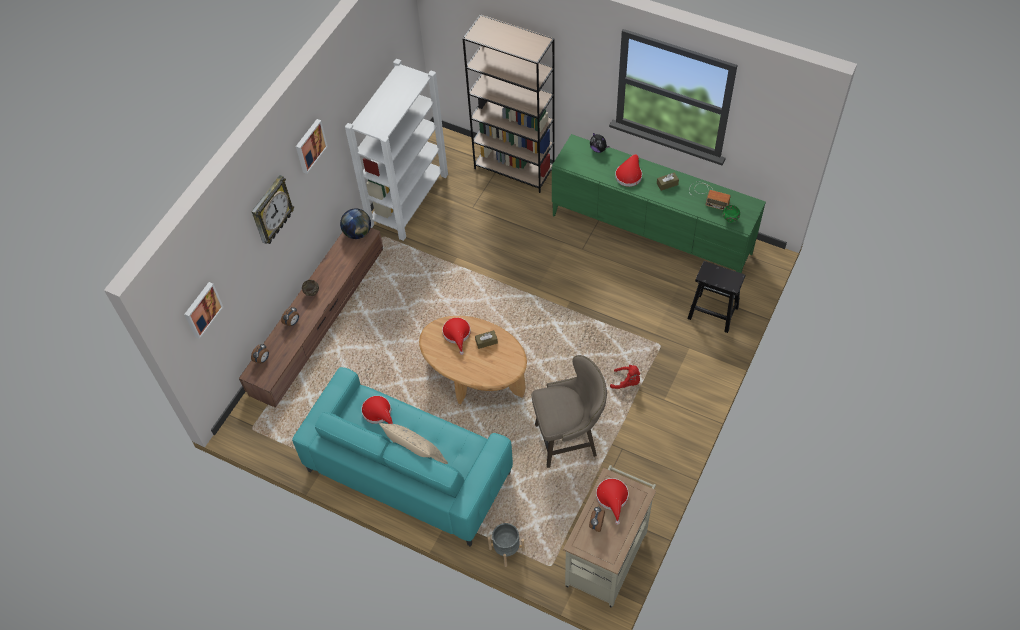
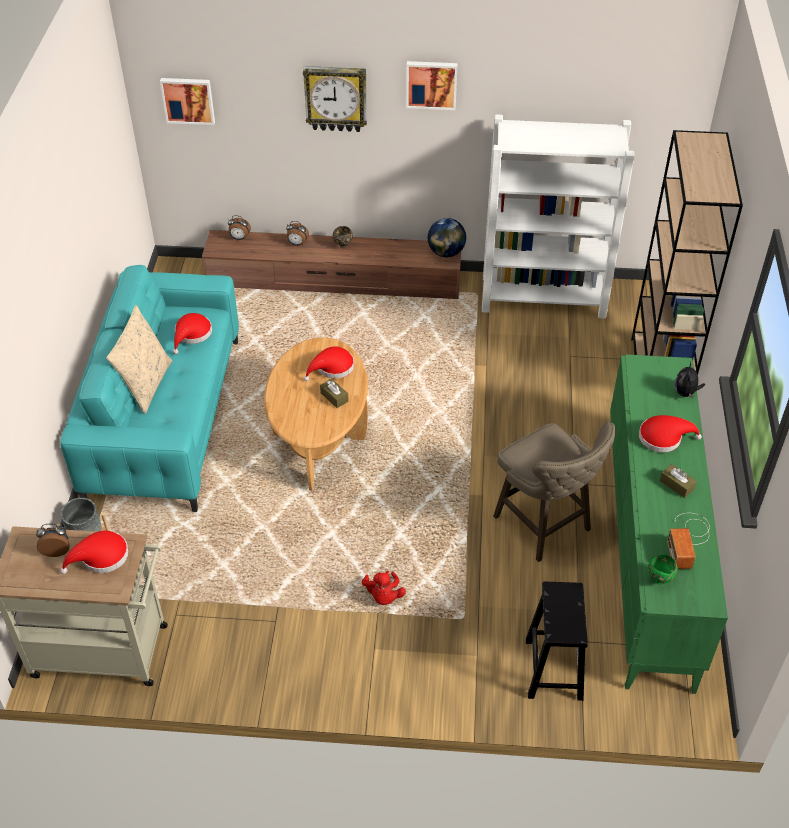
camera: 65 degrees right, 10 degrees down
beige stool [532,355,607,468] -> beige stool moved to [493,422,616,562]

